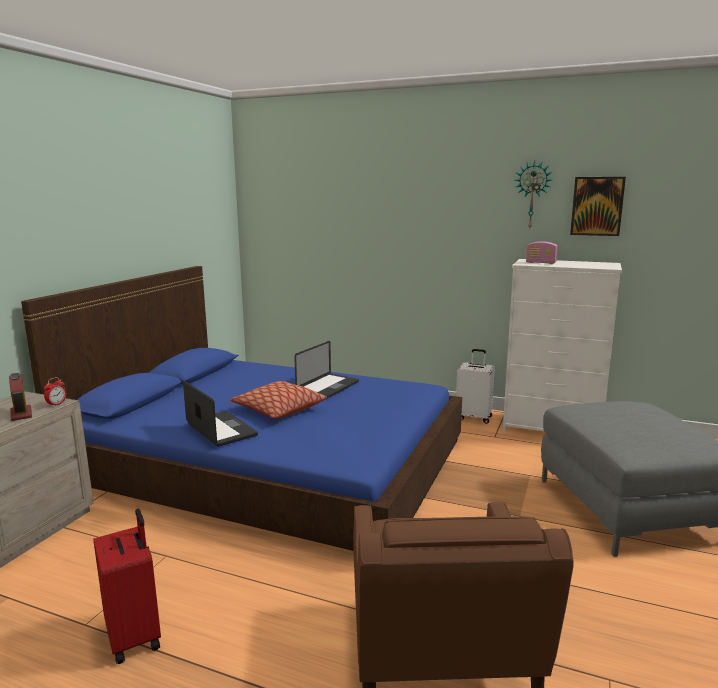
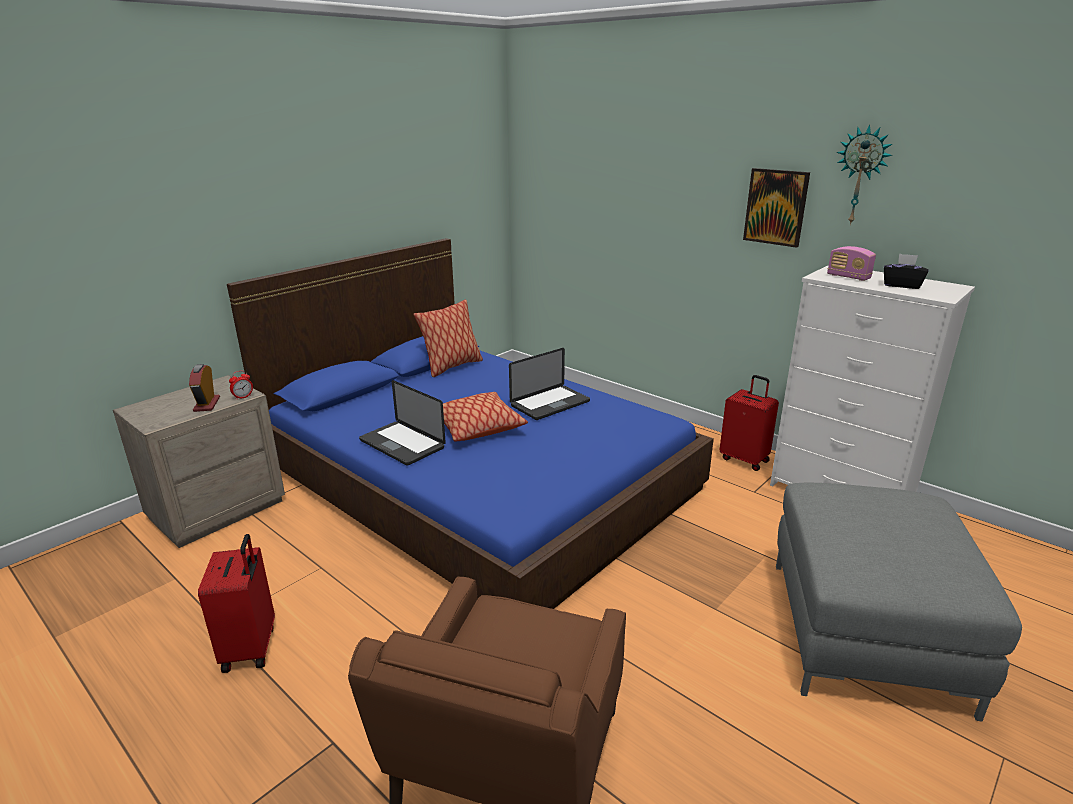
camera: 20 degrees right, 10 degrees up
laptop [183,381,258,447] -> laptop turned 150 degrees clockwise [359,380,446,466]
white suitcase [456,349,495,424] -> red suitcase [719,375,779,471]
picture [570,177,626,236] -> picture moved to [743,168,810,248]
none -> pillow [413,300,483,377]
none -> black tissue box [884,254,929,289]

